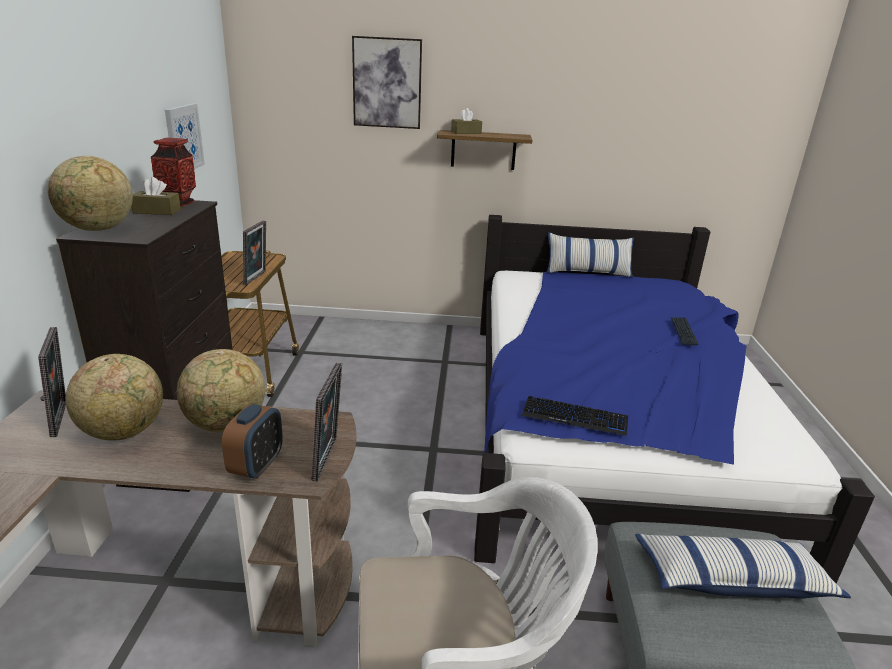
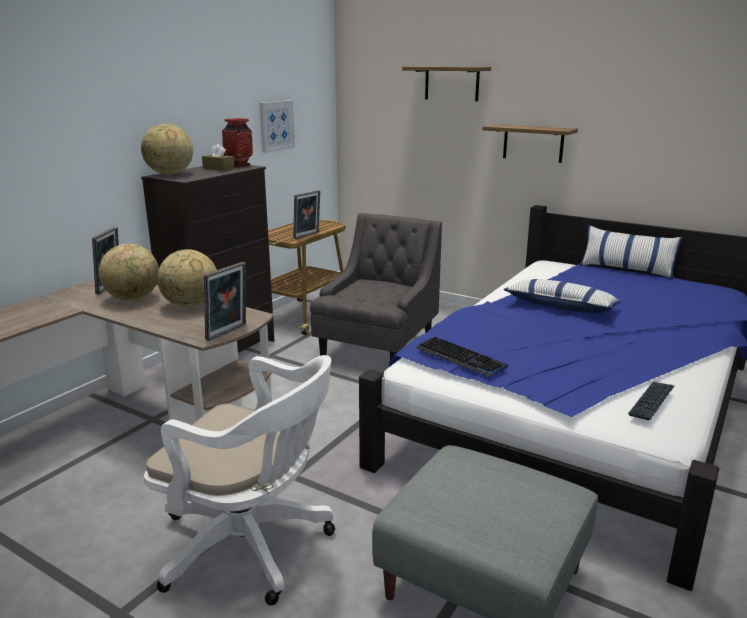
camera: 30 degrees right, 5 degrees down
alarm clock [222,404,283,479] -> none
picture [352,36,422,129] -> shelf [402,66,491,101]
brown tissue box [451,108,482,134] -> none
pillow [635,534,851,599] -> pillow moved to [503,279,621,313]
keyboard [670,317,698,345] -> keyboard moved to [628,382,674,420]
none -> grey armchair [310,213,442,360]

